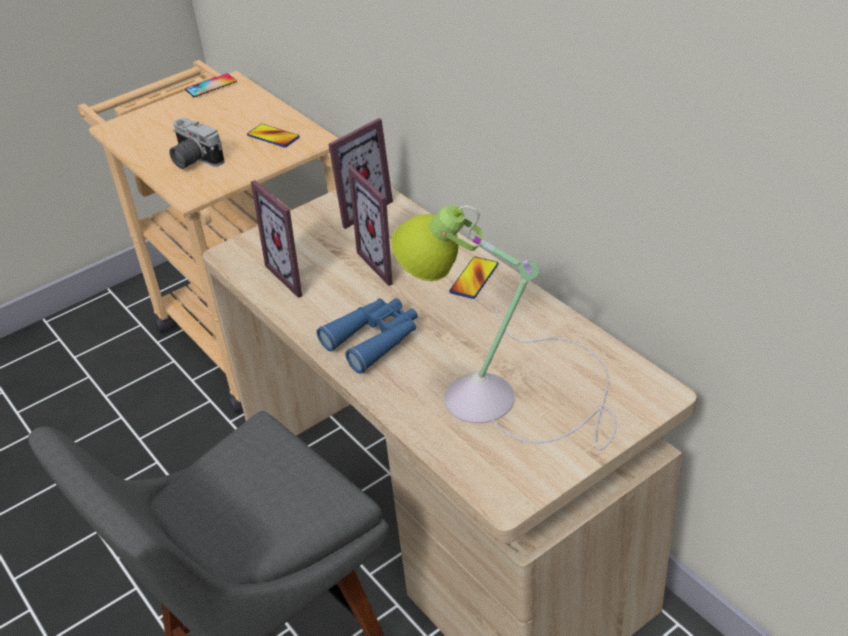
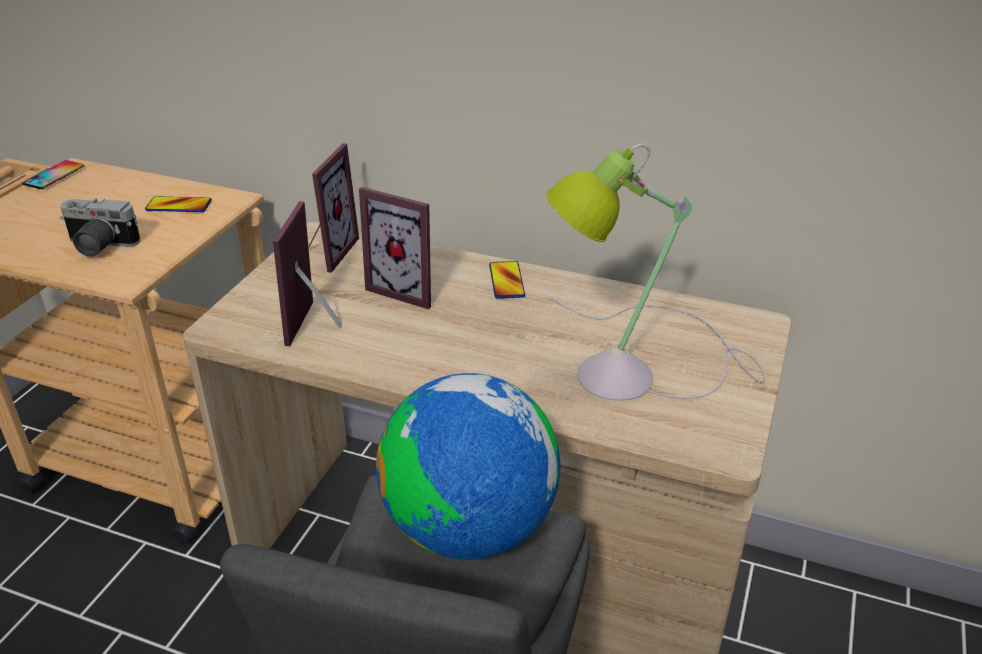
camera: 35 degrees left, 5 degrees down
picture frame [251,180,316,298] -> picture frame turned 75 degrees clockwise [273,201,342,346]
blue binoculars [317,298,418,374] -> none
none -> globe [376,373,561,560]

